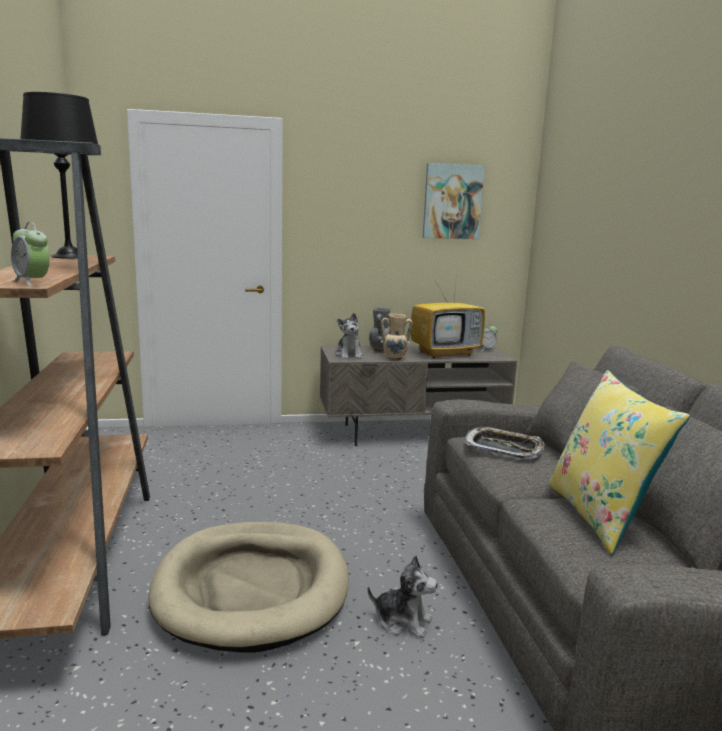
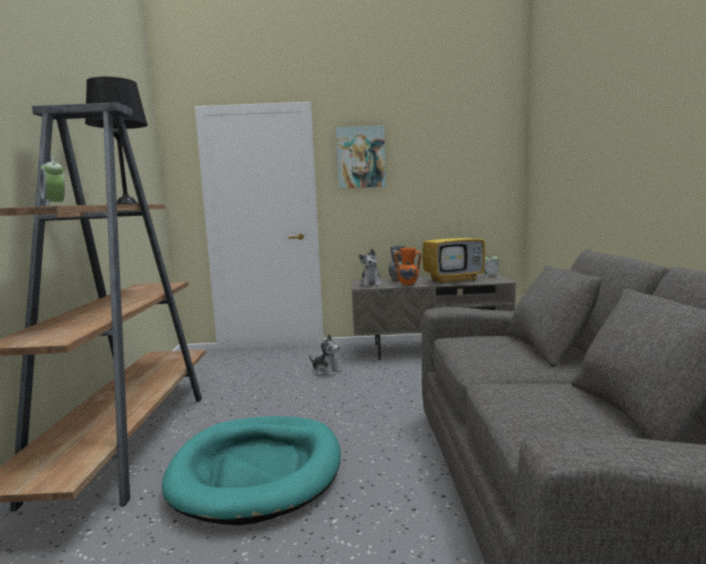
camera: 10 degrees right, 5 degrees down
beige dog bed [148,522,349,653] -> turquoise dog bed [162,416,341,525]
plush toy [368,555,437,638] -> plush toy moved to [309,334,342,376]
beige vase [381,313,413,360] -> orange vase [395,248,421,286]
picture [423,163,485,239] -> picture moved to [336,125,386,189]
tray [465,427,545,459] -> none
yellow pillow [548,370,690,555] -> none

